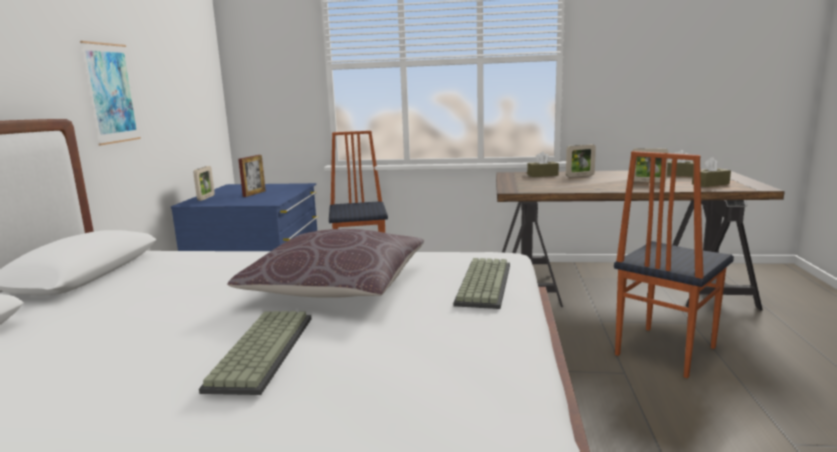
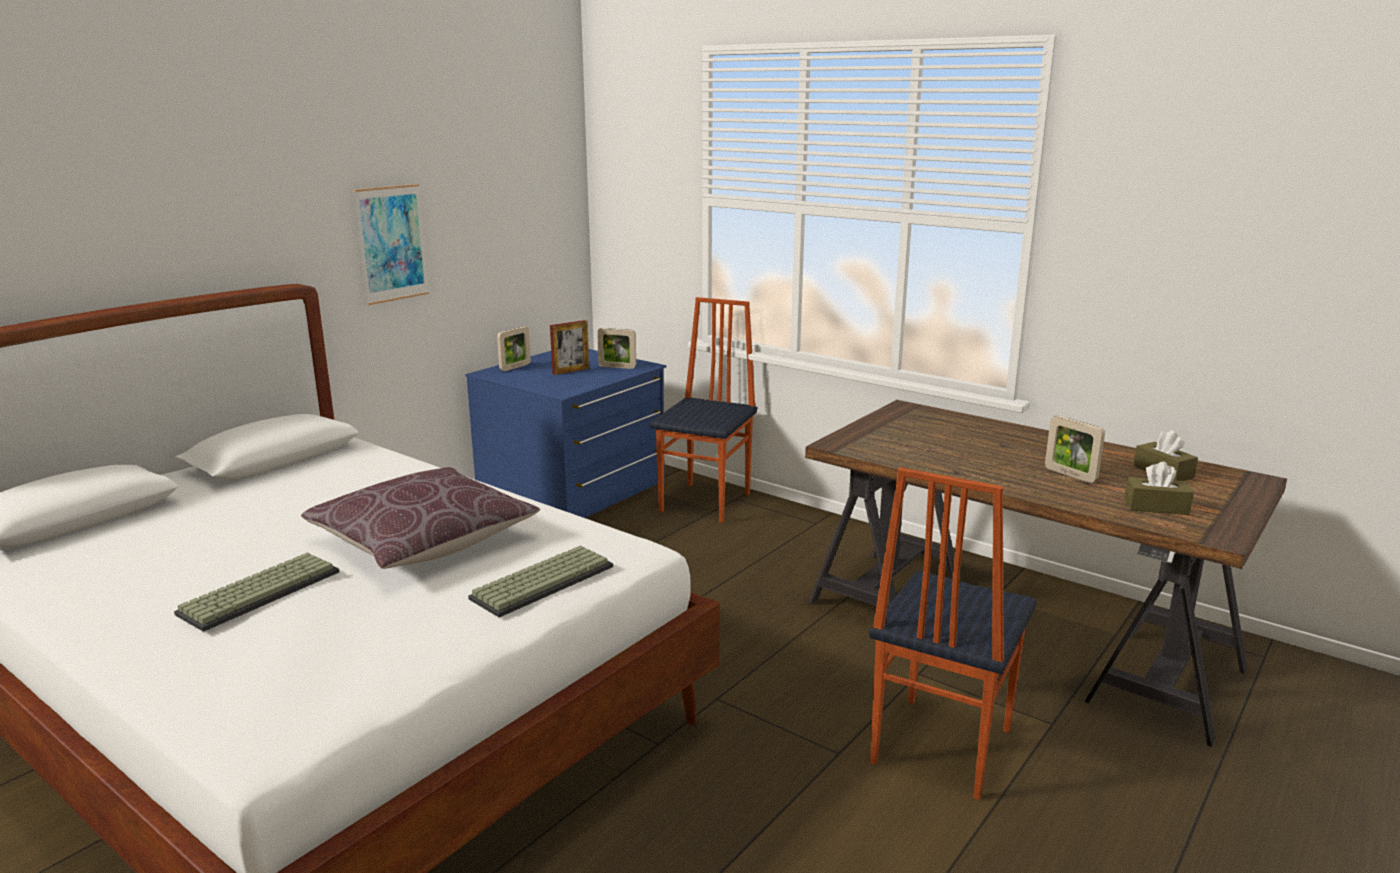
camera: 30 degrees right, 5 degrees up
brown tissue box [527,151,559,177] -> none
picture frame [566,144,596,177] -> picture frame moved to [597,328,636,369]
chair [614,151,734,378] -> chair turned 45 degrees counterclockwise [869,467,1037,800]

